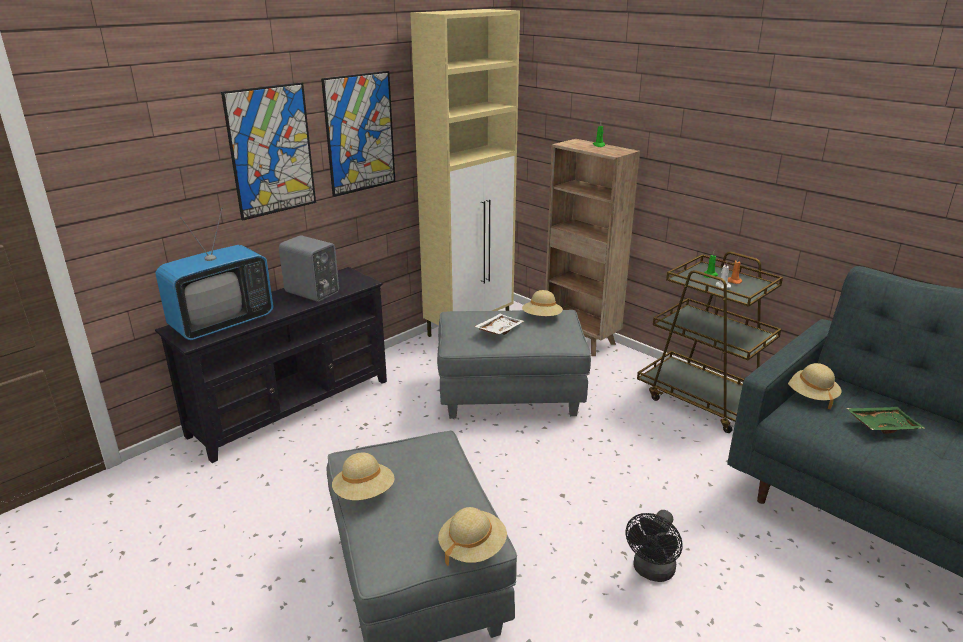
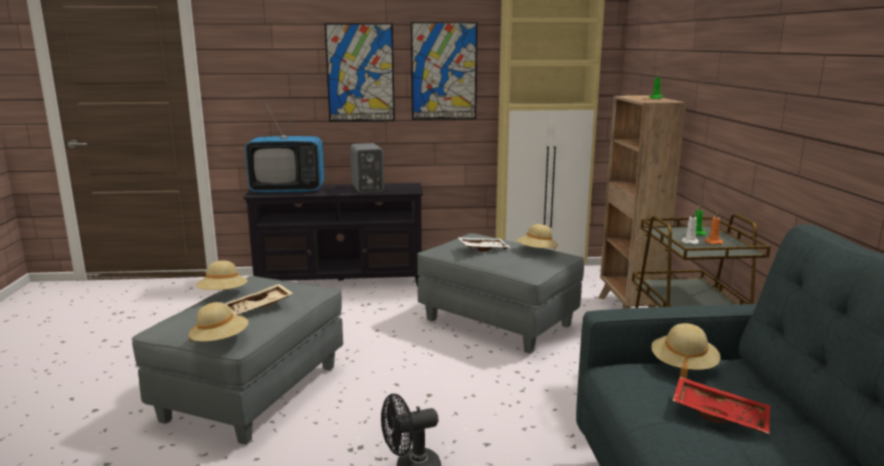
camera: 40 degrees right, 10 degrees down
green tray [846,407,925,434] -> red tray [672,377,771,434]
none -> beige tray [225,284,293,315]

